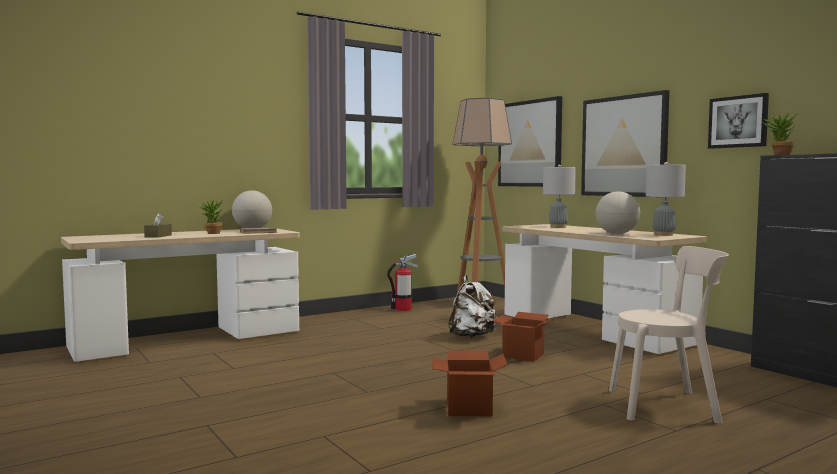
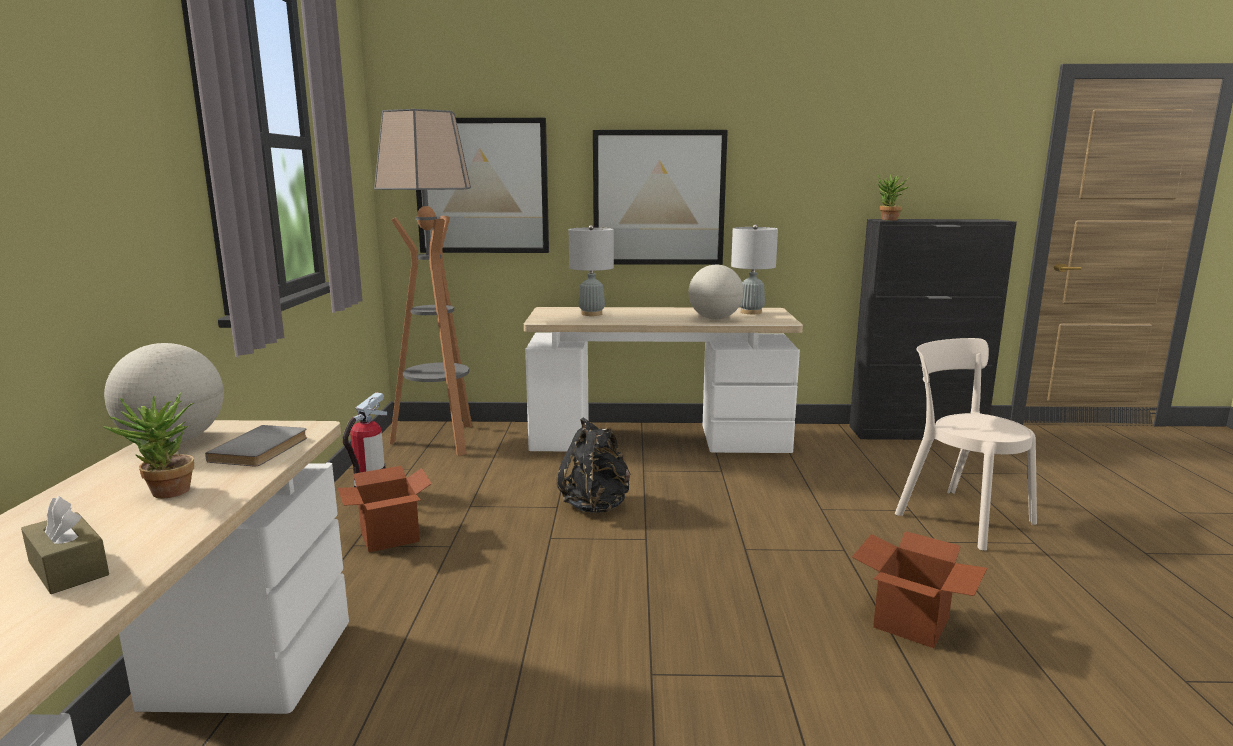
camera: 55 degrees left, 10 degrees up
white backpack [448,275,497,338] -> black backpack [557,417,631,513]
cardboard box [492,312,554,362] -> cardboard box moved to [338,466,432,552]
beige chair [609,246,729,424] -> beige chair turned 75 degrees counterclockwise [895,338,1037,551]
picture [708,93,769,149] -> none

